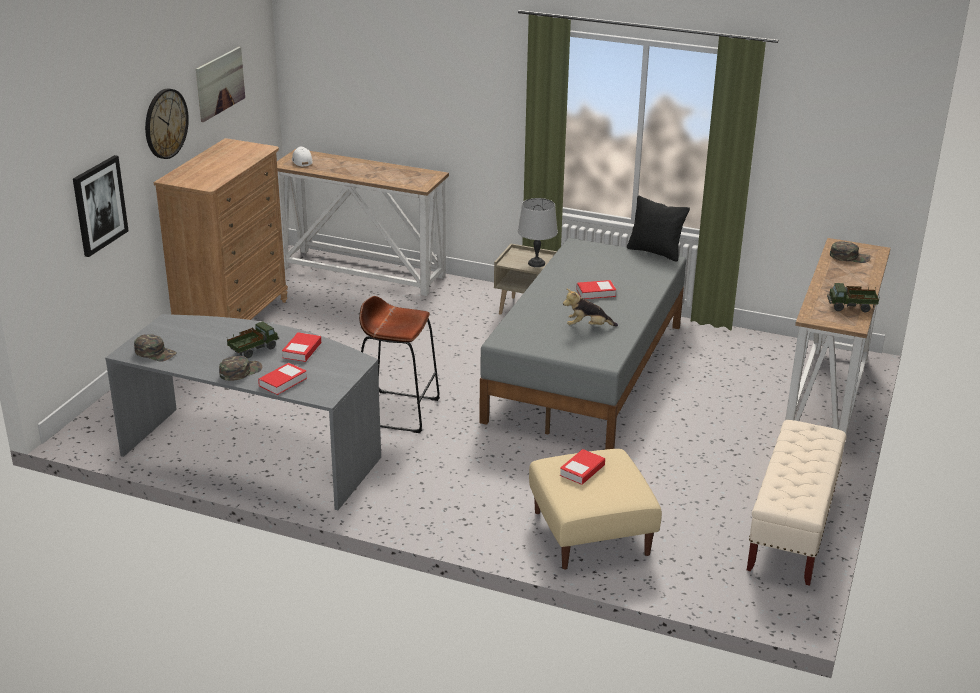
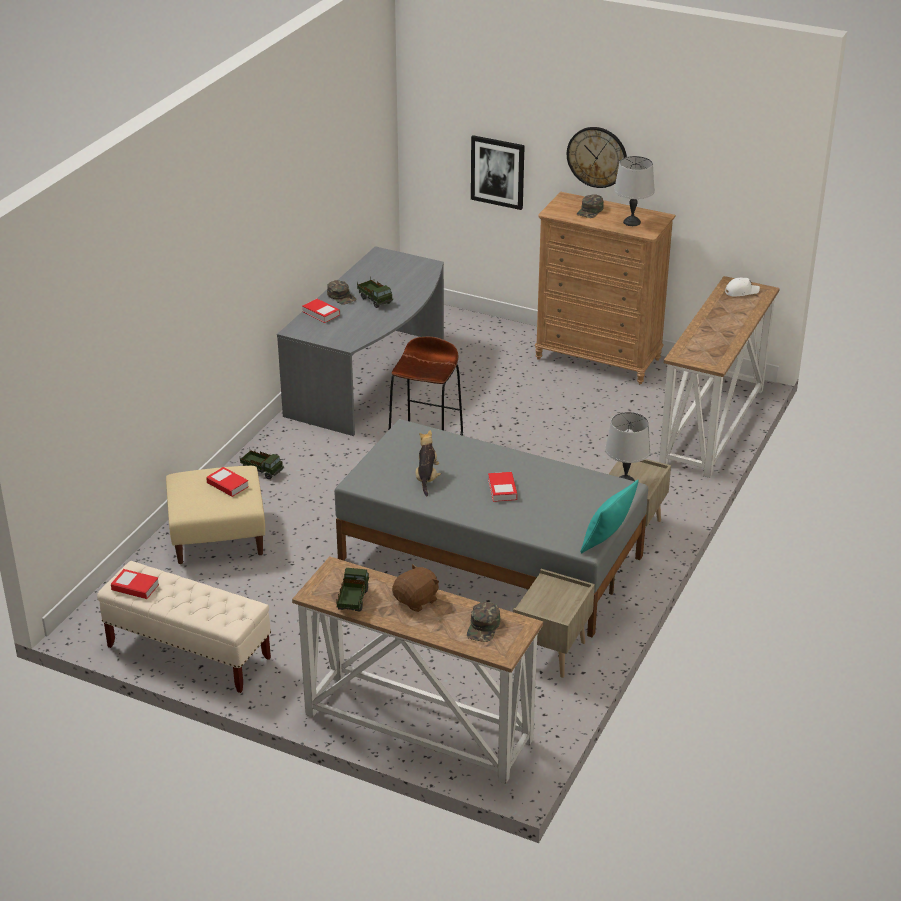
camera: 95 degrees right, 5 degrees up
green cap [134,334,177,362] -> green cap moved to [577,194,604,218]
picture [196,47,245,122] -> none
book [282,332,321,362] -> book moved to [111,569,159,599]
black pillow [627,196,690,262] -> turquoise pillow [580,479,639,553]
none -> toy truck [240,450,284,479]
none -> brown plush toy [392,564,439,612]
none -> beige nightstand [513,569,595,678]
none -> grey table lamp [614,156,655,226]

